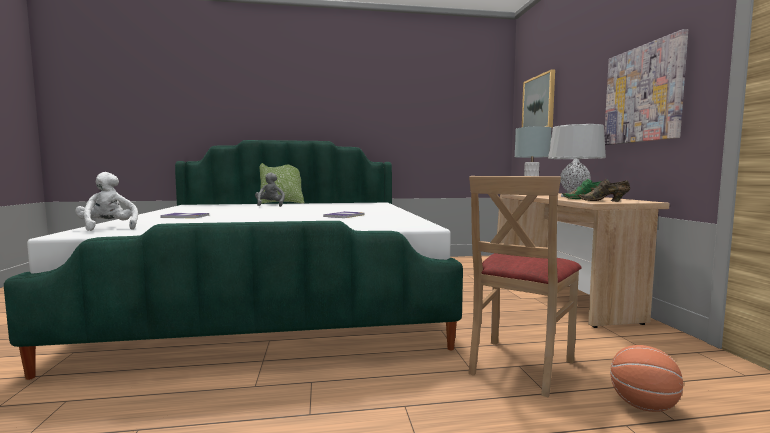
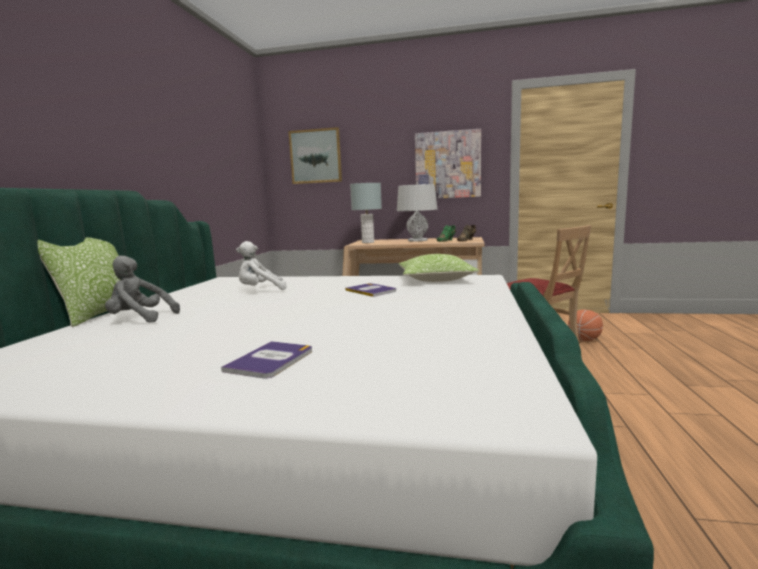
camera: 70 degrees left, 5 degrees up
white plush toy [75,172,138,231] -> white plush toy moved to [236,241,287,290]
none -> pillow [399,254,479,282]

